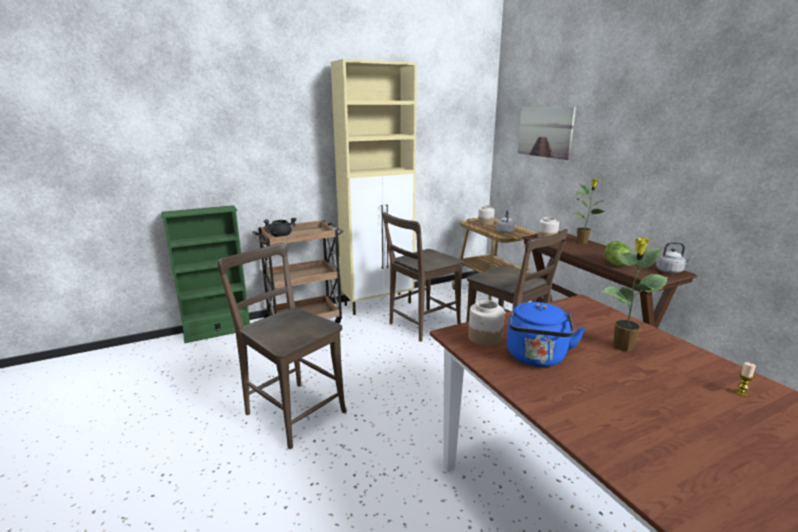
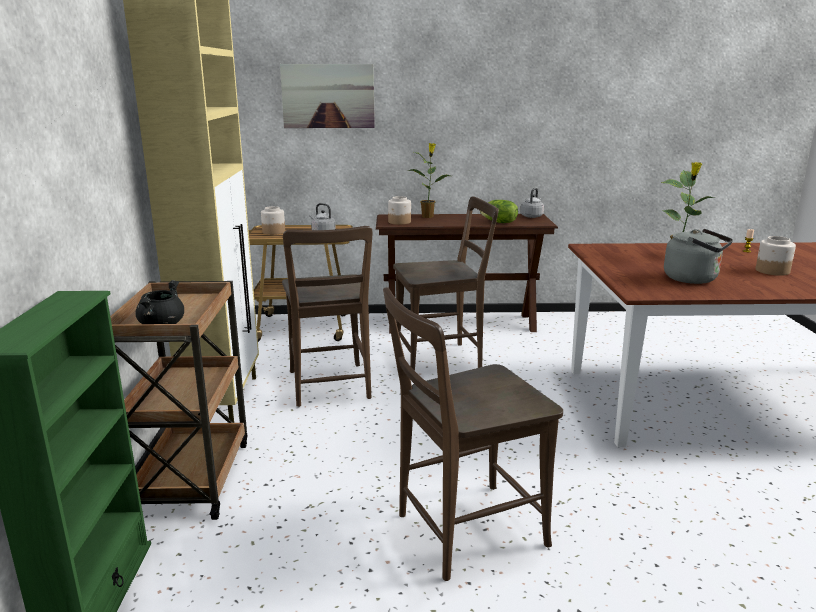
camera: 65 degrees left, 0 degrees up
jar [468,300,505,346] -> jar moved to [756,236,796,276]
blue kettle [507,302,586,367] -> grey kettle [664,229,733,284]

